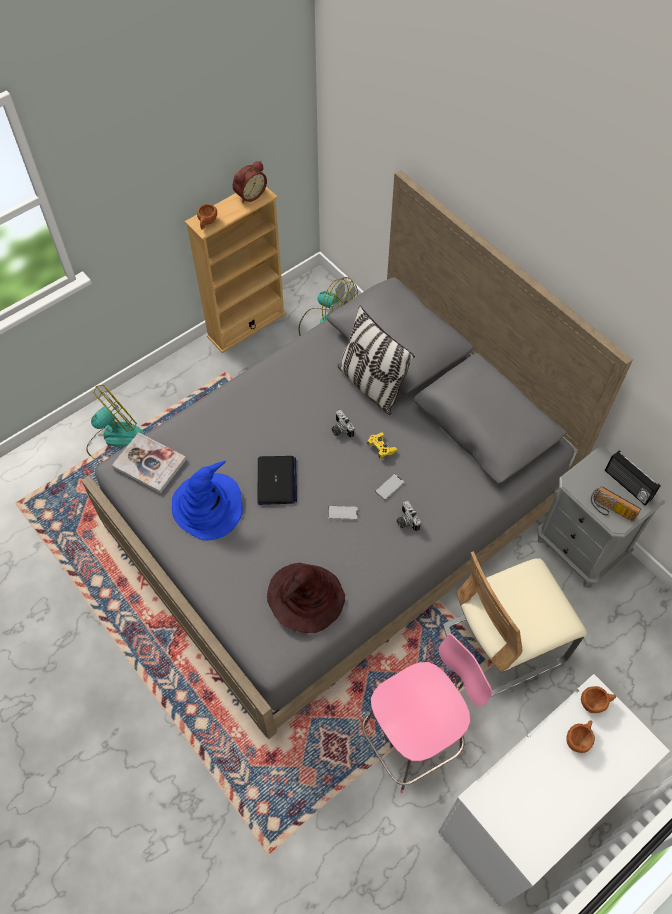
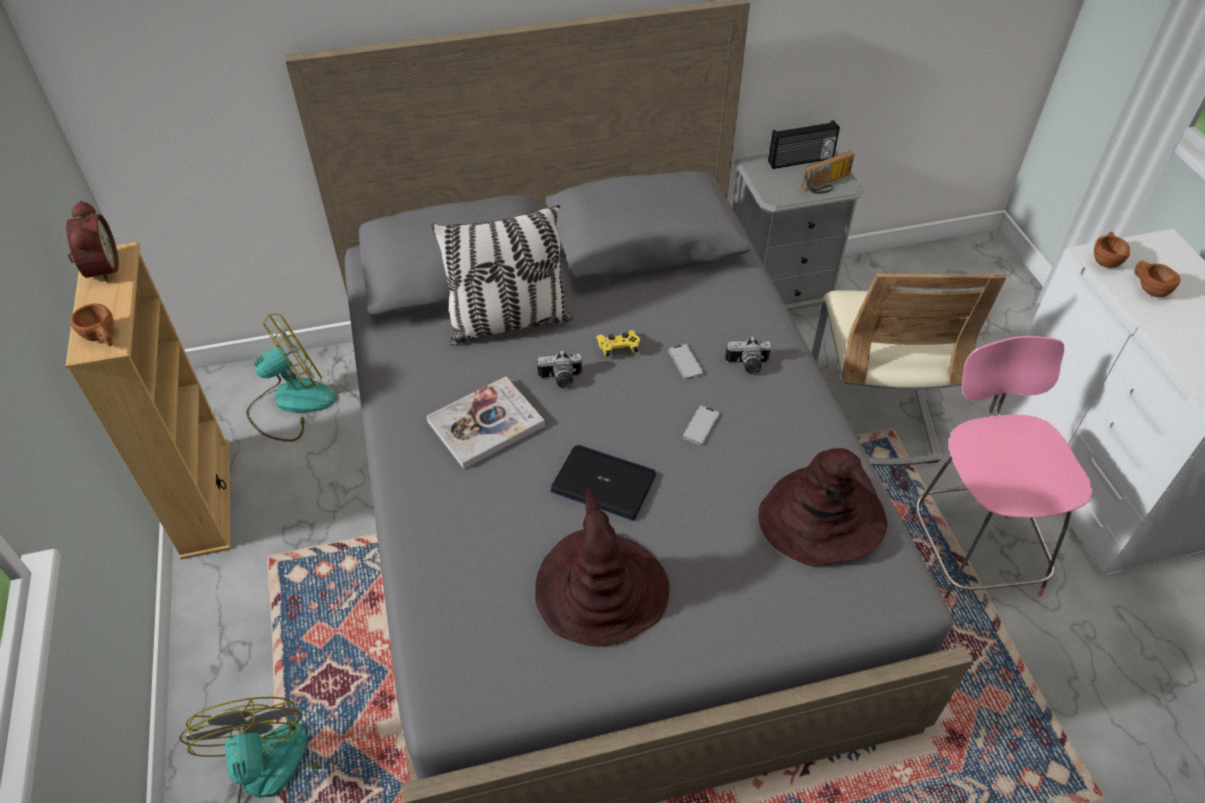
camera: 65 degrees left, 10 degrees down
book [112,432,187,494] -> book moved to [426,376,545,469]
blue hat [172,461,243,540] -> brown hat [535,487,670,647]

